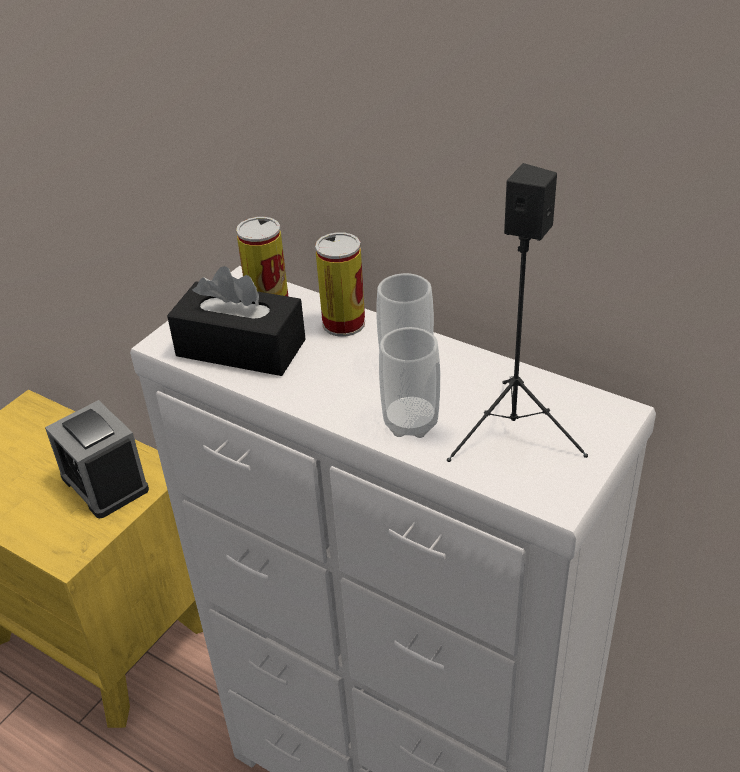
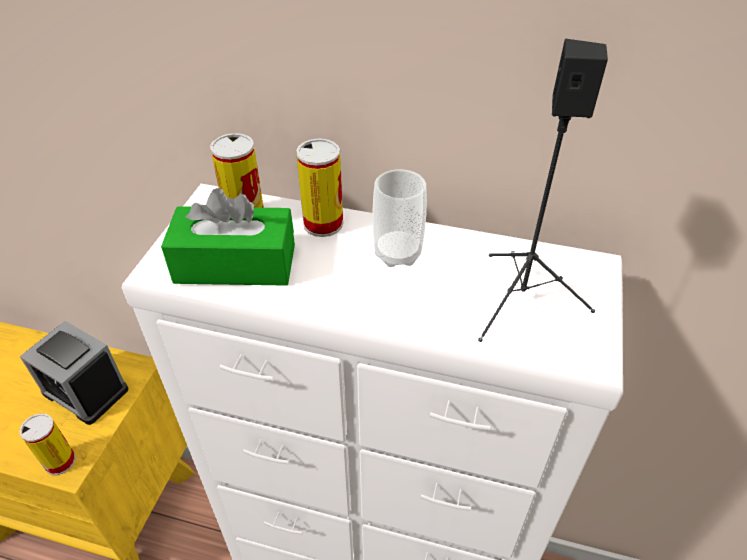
camera: 20 degrees left, 5 degrees up
black tissue box [167,266,306,376] -> green tissue box [161,188,295,286]
cup [379,327,440,438] -> none
none -> can [19,413,76,475]

